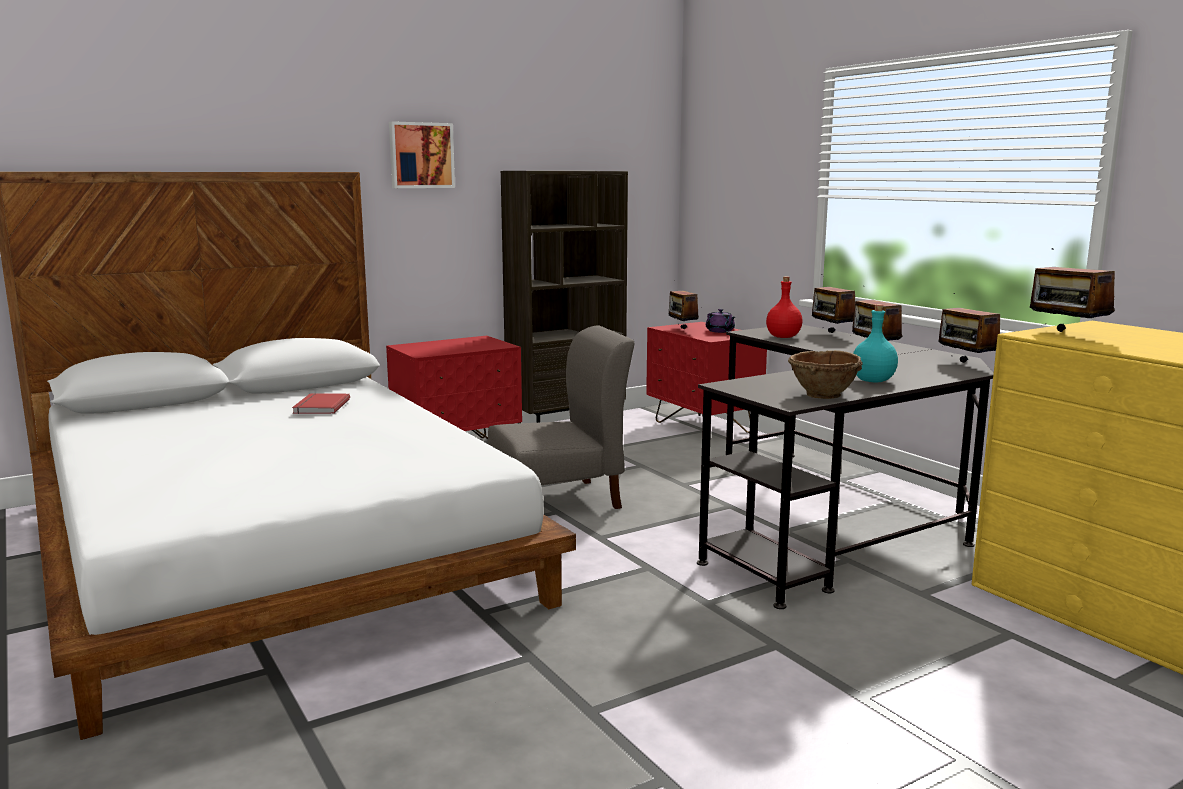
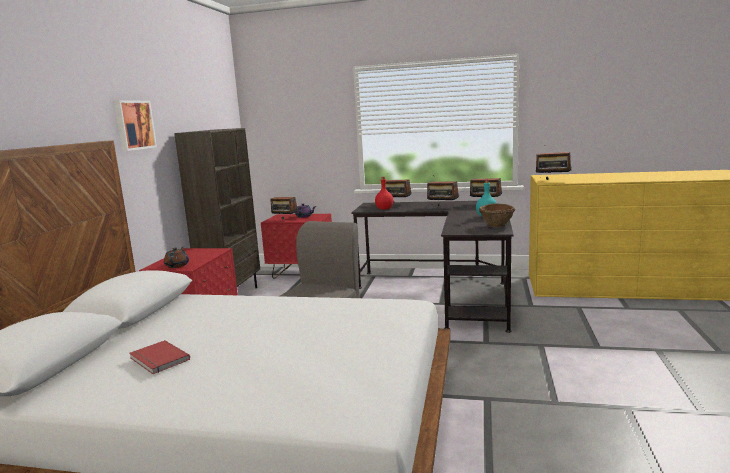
camera: 45 degrees left, 0 degrees up
red book [292,393,350,414] -> red book moved to [129,340,190,374]
none -> brown teapot [164,247,189,268]

